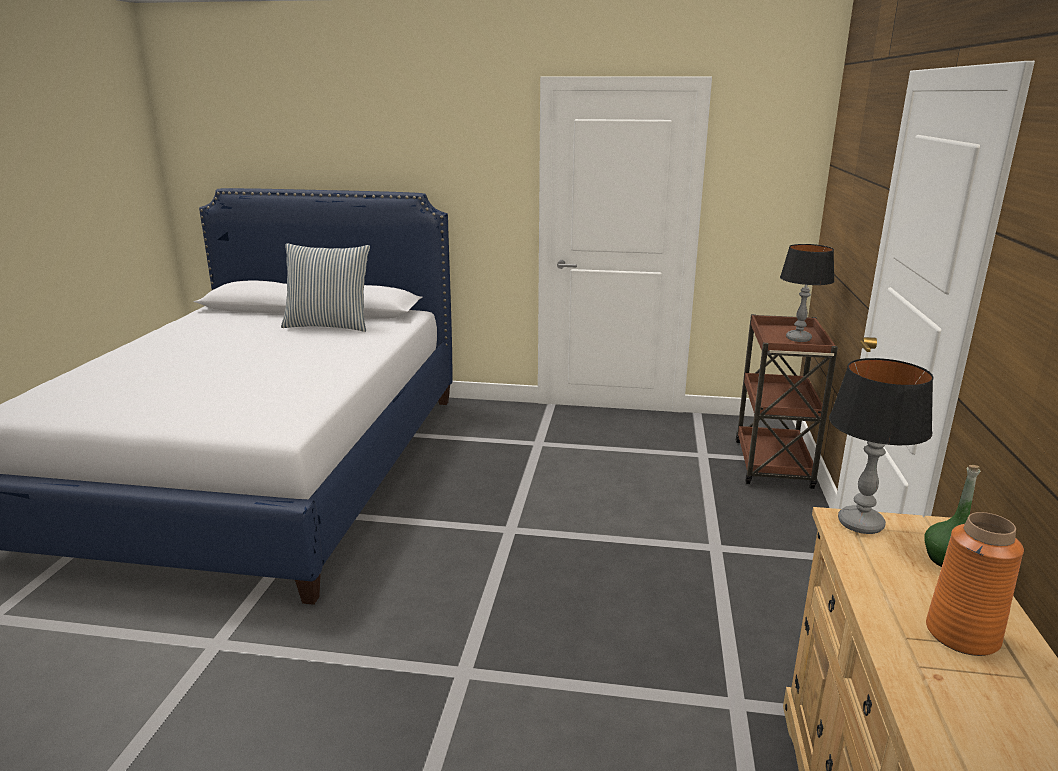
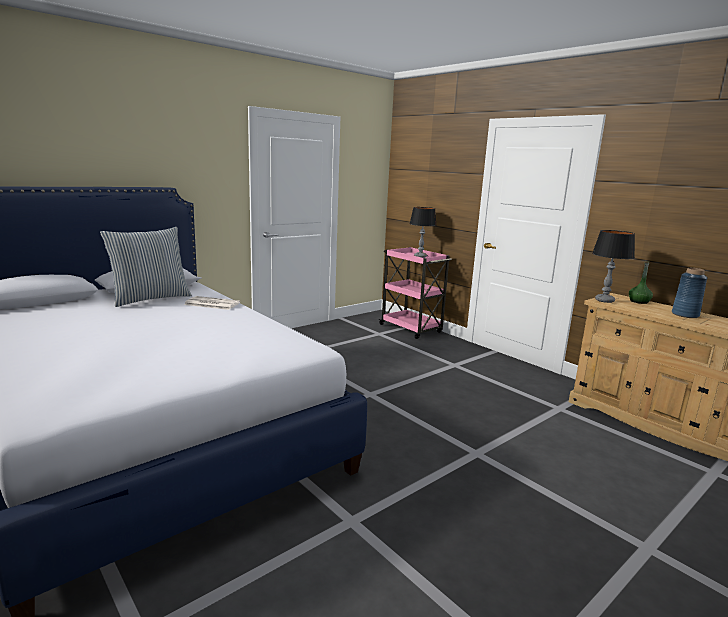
camera: 50 degrees left, 5 degrees down
brown cart [735,314,838,489] -> pink cart [378,247,452,339]
orange vase [926,512,1024,656] -> blue vase [672,268,707,318]
none -> newspaper [184,296,240,310]

